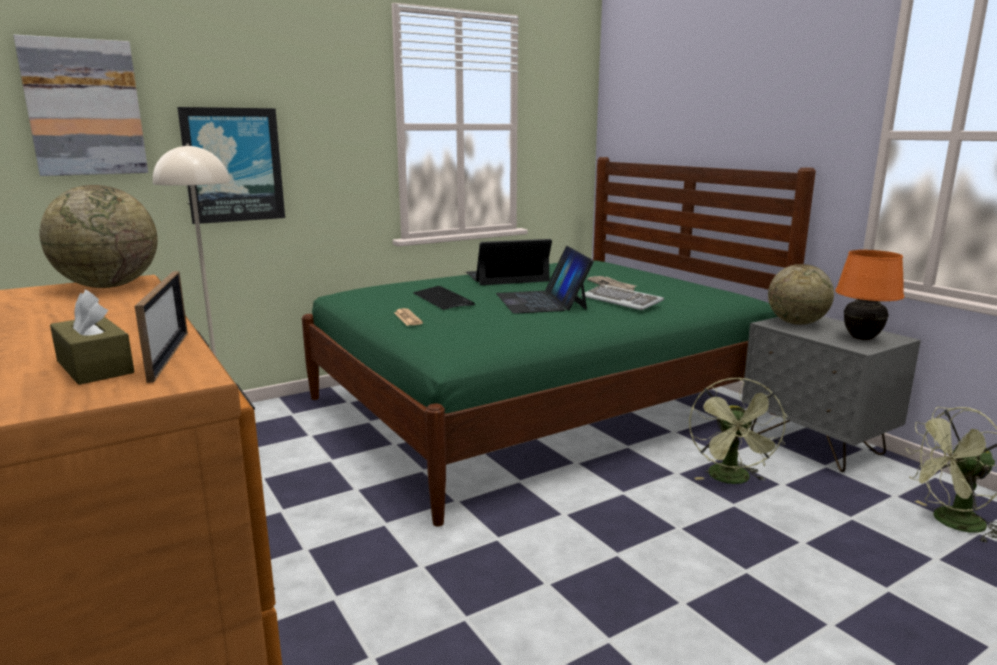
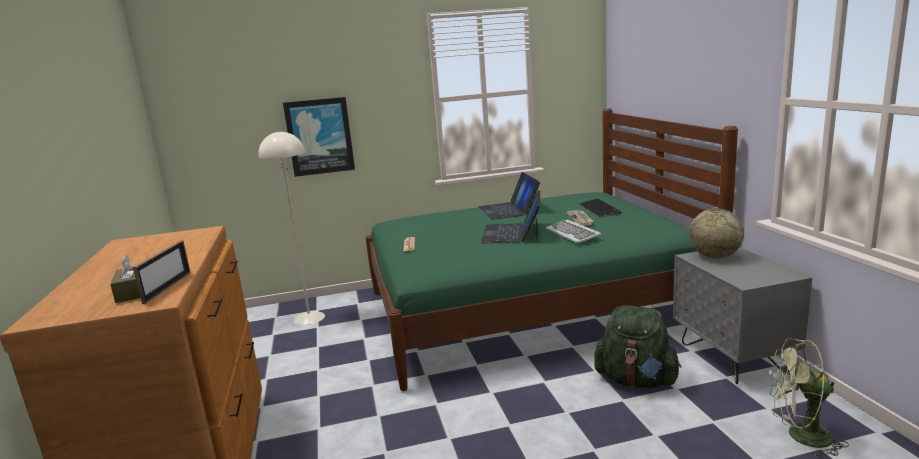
camera: 20 degrees right, 0 degrees up
picture [13,35,148,176] -> none
globe [39,185,158,288] -> none
keyboard [413,286,475,310] -> keyboard moved to [579,199,622,217]
laptop [466,239,552,285] -> laptop turned 105 degrees counterclockwise [478,172,540,219]
green fan [689,378,788,484] -> green backpack [594,305,681,388]
orange table lamp [835,250,904,340] -> none

